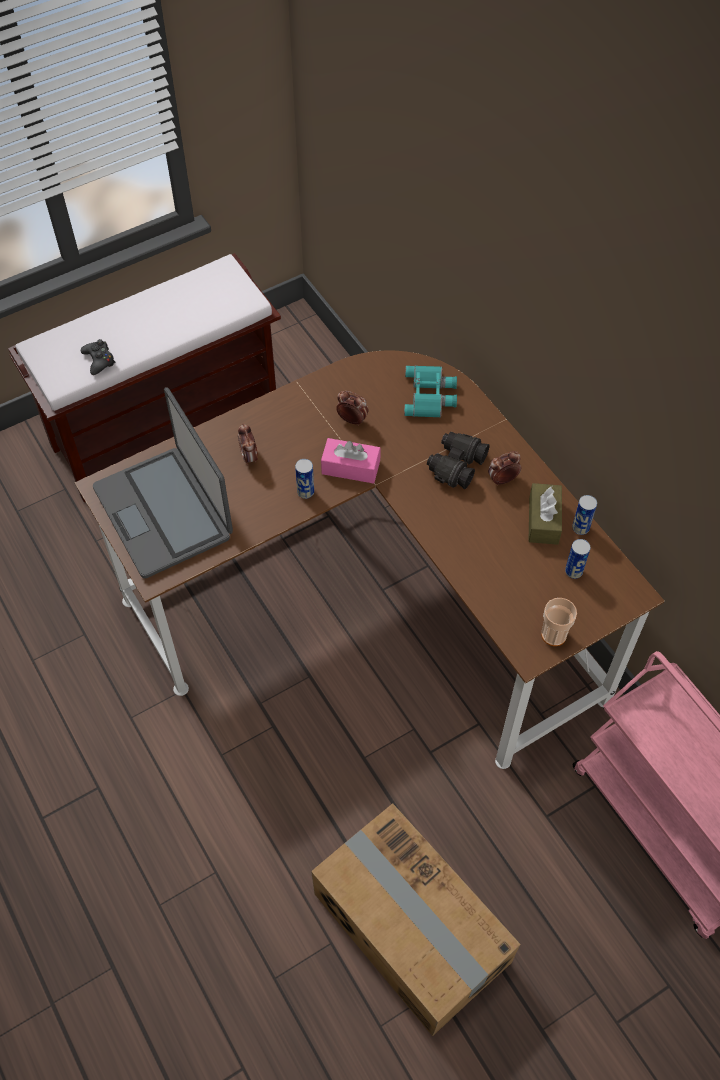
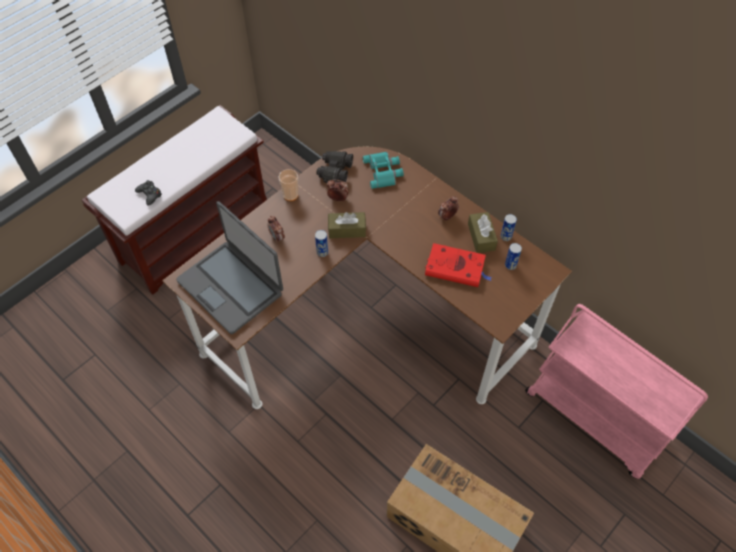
camera: 15 degrees left, 0 degrees up
pink tissue box [321,438,381,484] -> brown tissue box [328,212,366,238]
black binoculars [427,432,490,489] -> black binoculars moved to [316,151,353,183]
cup [541,598,577,646] -> cup moved to [279,169,298,201]
none -> red book [425,243,492,287]

